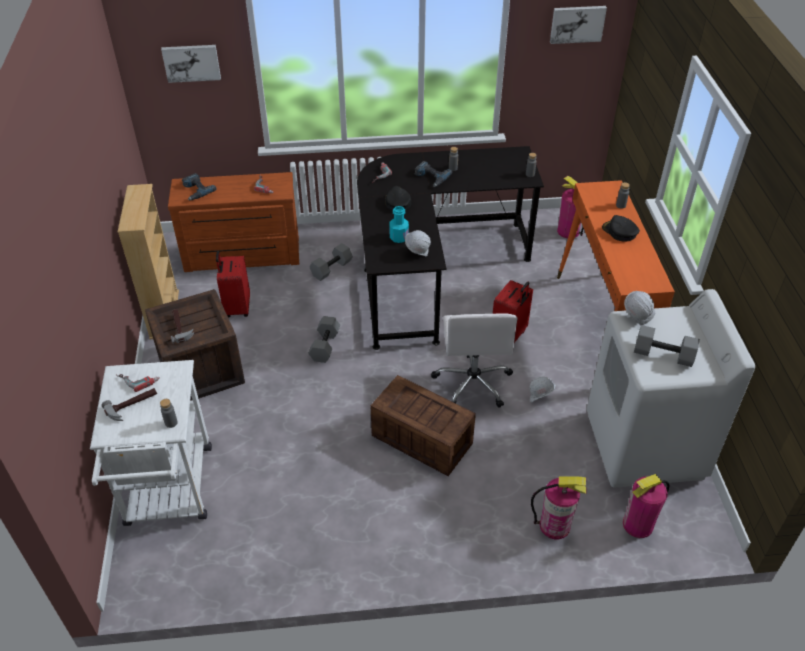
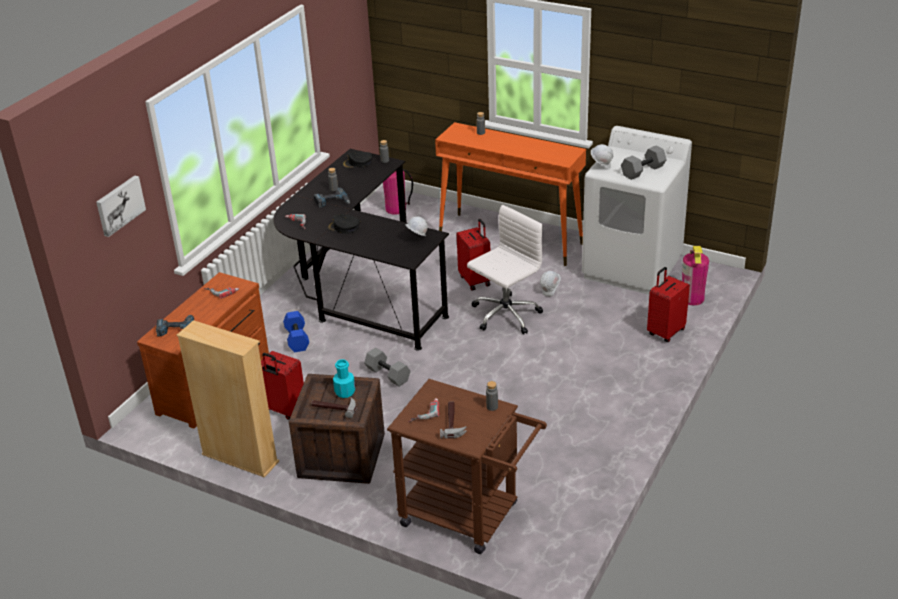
camera: 55 degrees left, 10 degrees down
white cart [90,360,212,526] -> brown cart [387,379,547,554]
grey dumbbell [310,243,353,281] -> blue dumbbell [283,311,309,352]
crate [370,375,476,476] -> none
turquoise bottle [389,206,409,243] -> turquoise bottle moved to [333,359,355,398]
white office chair [431,314,518,408] -> white office chair turned 75 degrees counterclockwise [467,205,543,335]
fire extinguisher [531,476,586,539] -> red suitcase [647,267,690,342]
picture [550,6,607,44] -> none
black cap [602,215,640,242] -> black cap moved to [342,152,373,168]

